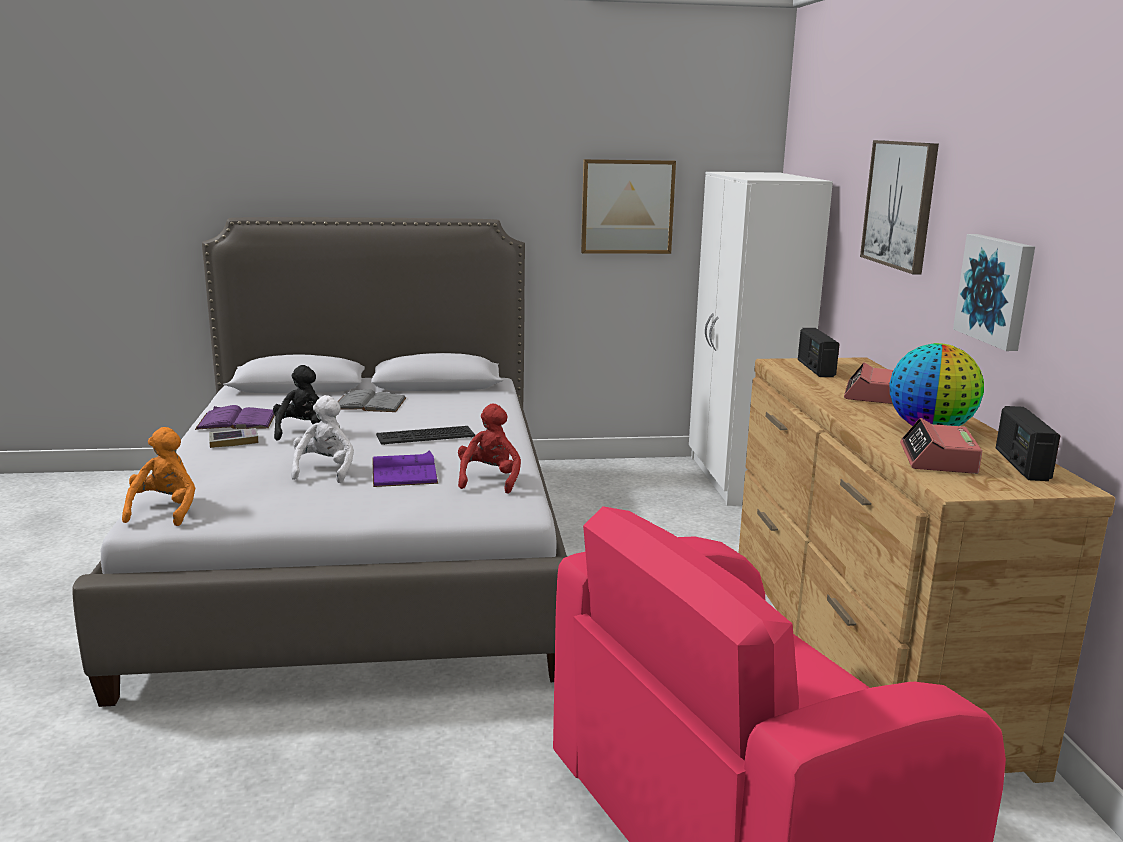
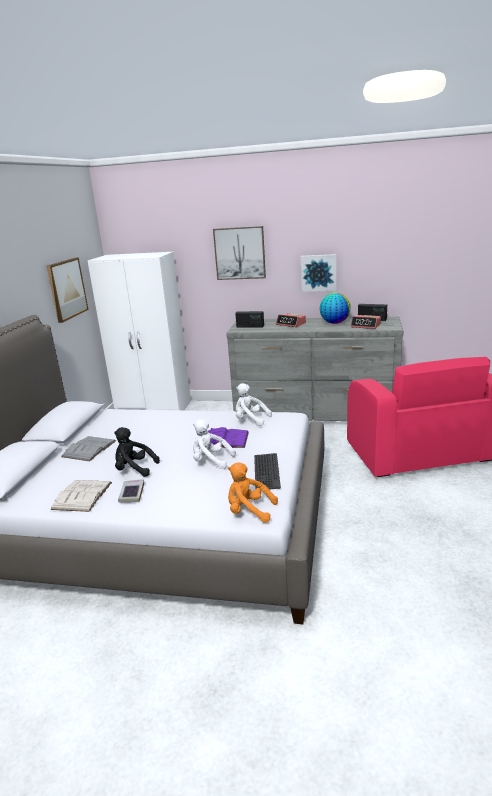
camera: 70 degrees left, 5 degrees up
purple book [195,405,275,430] -> white book [50,480,112,512]
keyboard [376,426,475,445] -> keyboard moved to [254,453,281,490]
red plush toy [458,403,521,494] -> white plush toy [236,383,272,426]
brown dresser [739,357,1115,783] -> grey dresser [226,316,403,421]

